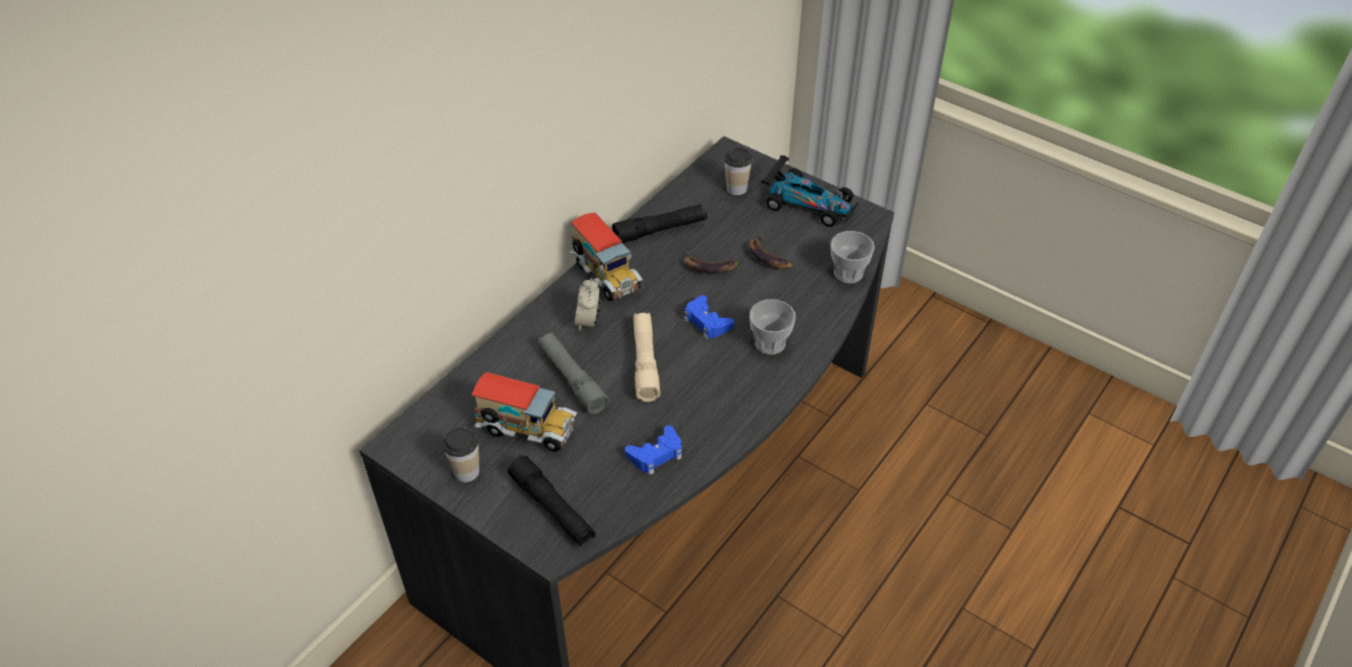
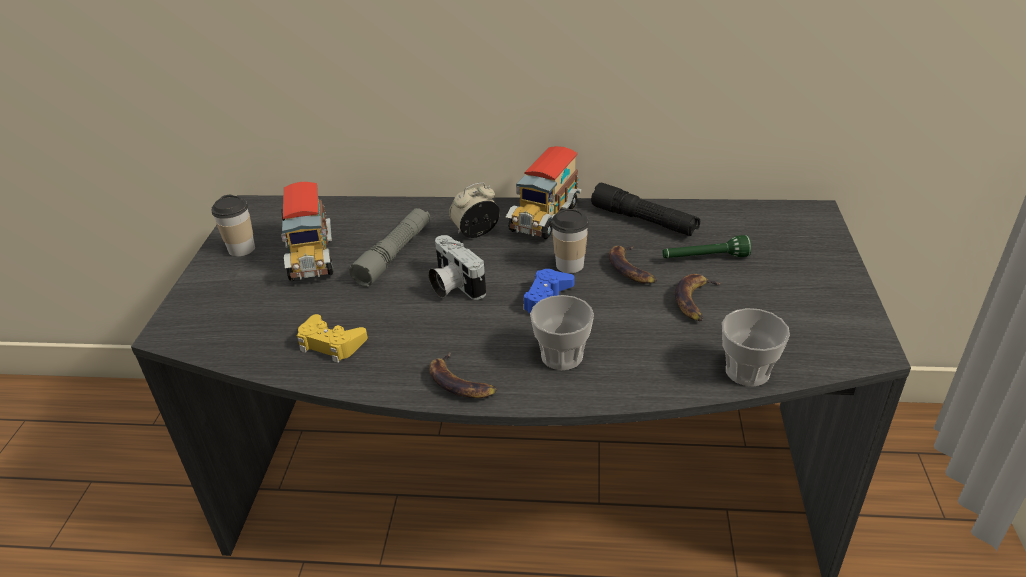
camera: 60 degrees right, 10 degrees down
black flashlight [508,455,596,547] -> none
blue game controller [625,425,682,475] -> yellow game controller [297,314,368,363]
beige flashlight [633,312,660,402] -> camera [428,235,486,300]
cup [724,147,752,195] -> cup moved to [551,209,589,273]
toy car [761,155,859,227] -> none
none -> banana [429,352,497,398]
none -> green flashlight [662,235,752,258]

